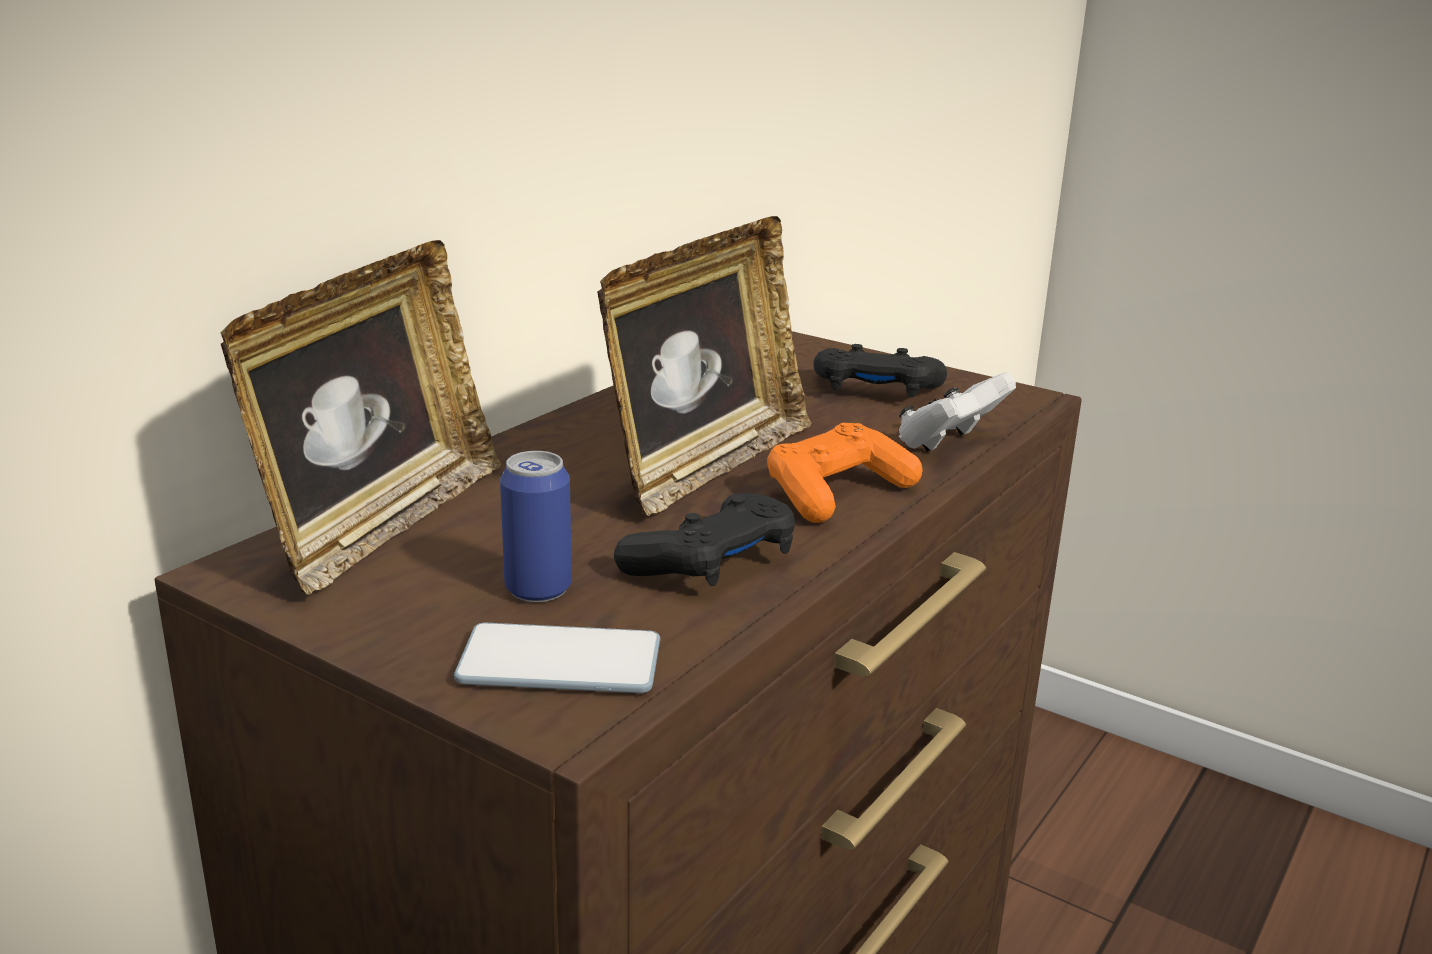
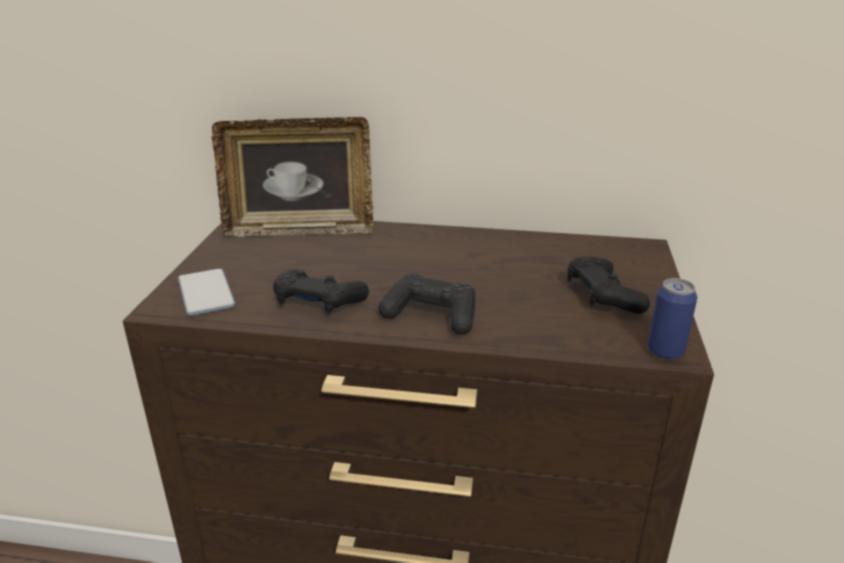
camera: 65 degrees right, 5 degrees up
can [500,451,572,602] -> can moved to [648,278,697,360]
picture frame [597,216,812,516] -> none
orange game controller [767,423,923,523] -> black game controller [378,274,475,335]
white game controller [899,372,1016,452] -> none

